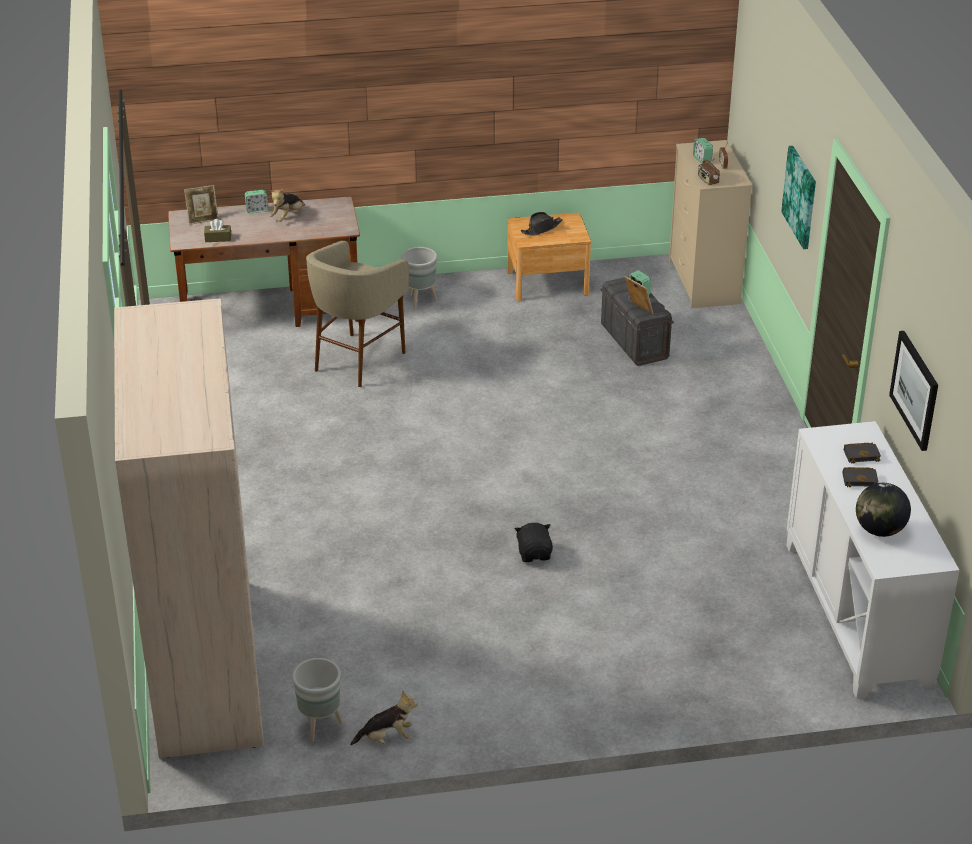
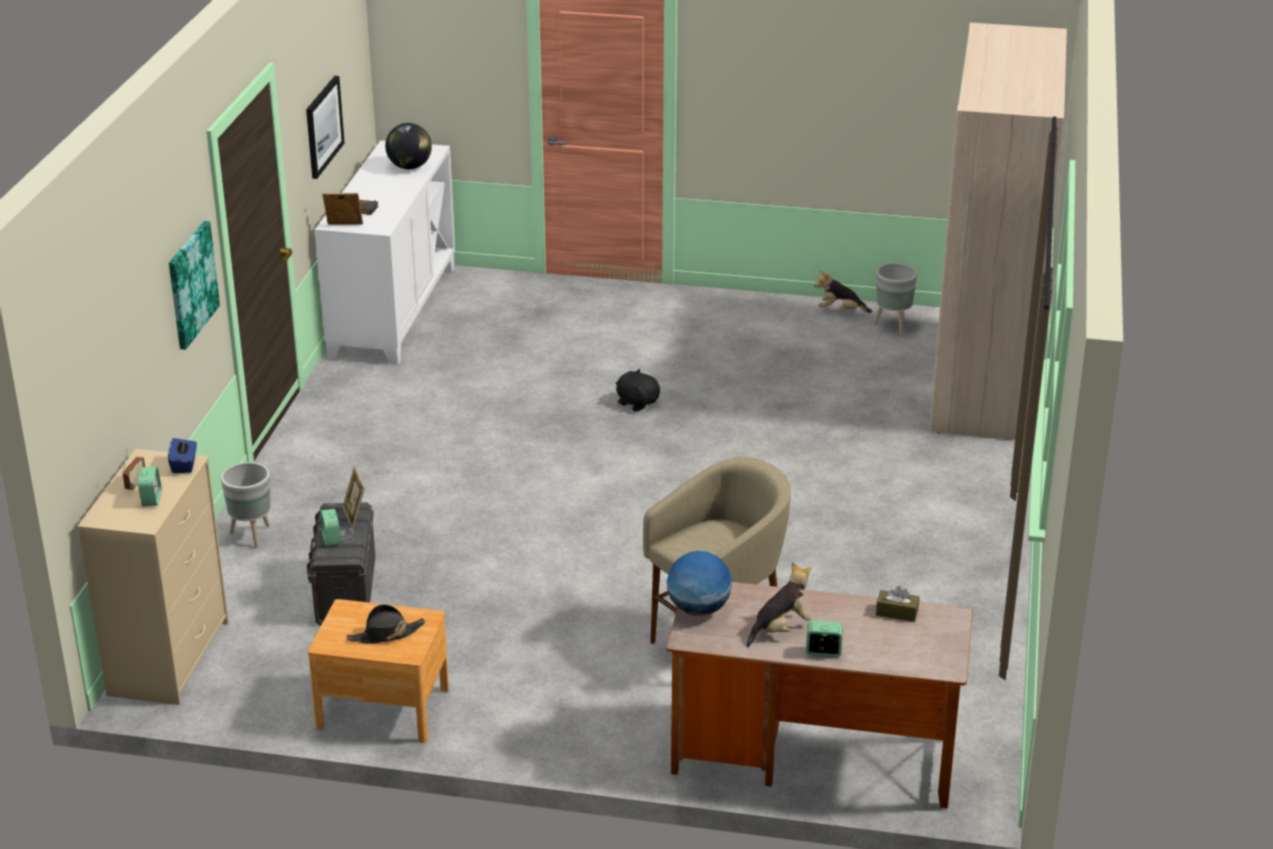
camera: 160 degrees left, 5 degrees down
picture frame [184,185,219,225] -> picture frame moved to [322,193,363,225]
grey planter [401,247,437,310] -> grey planter moved to [221,462,271,548]
black plush toy [515,523,553,562] -> black plush toy turned 120 degrees clockwise [616,369,660,412]
radio [698,157,720,185] -> blue tissue box [168,438,197,473]
black book [842,467,879,487] -> none
none -> globe [667,551,732,616]

